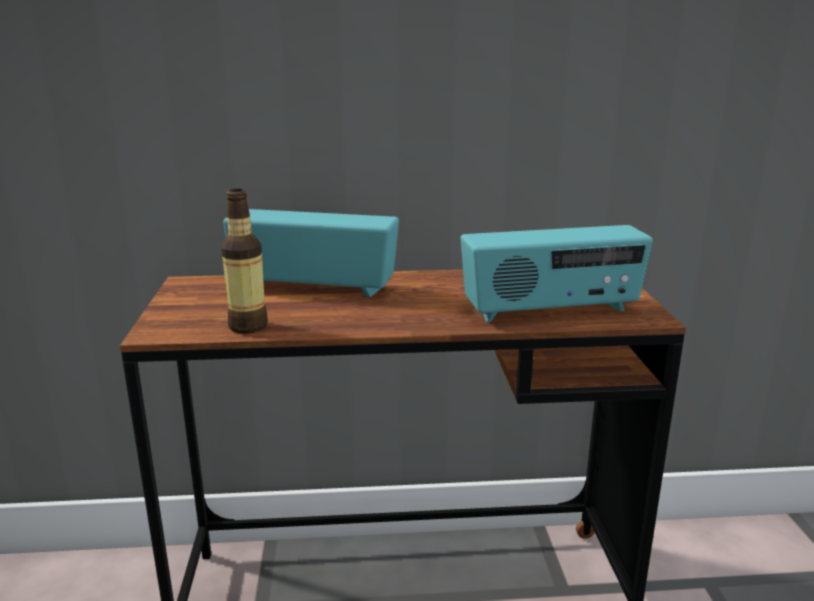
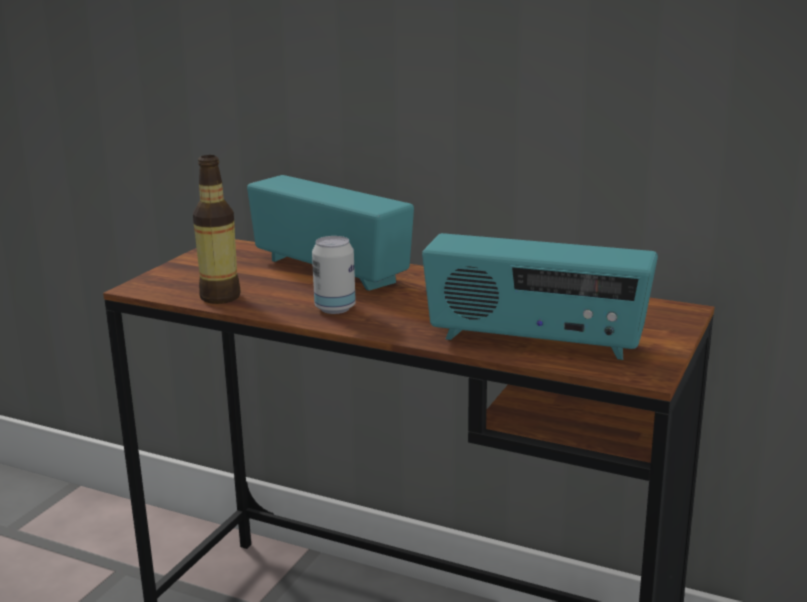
camera: 30 degrees right, 0 degrees up
none -> can [312,236,356,314]

